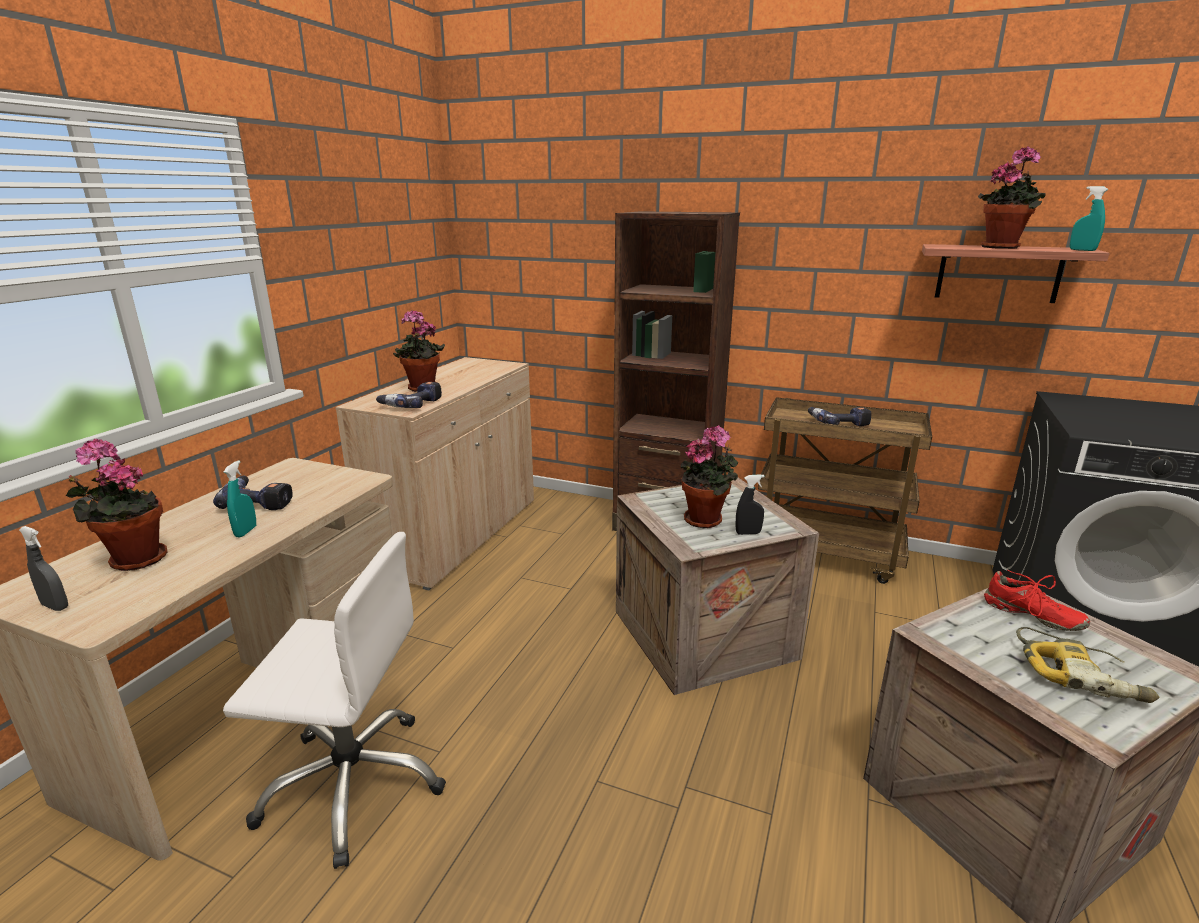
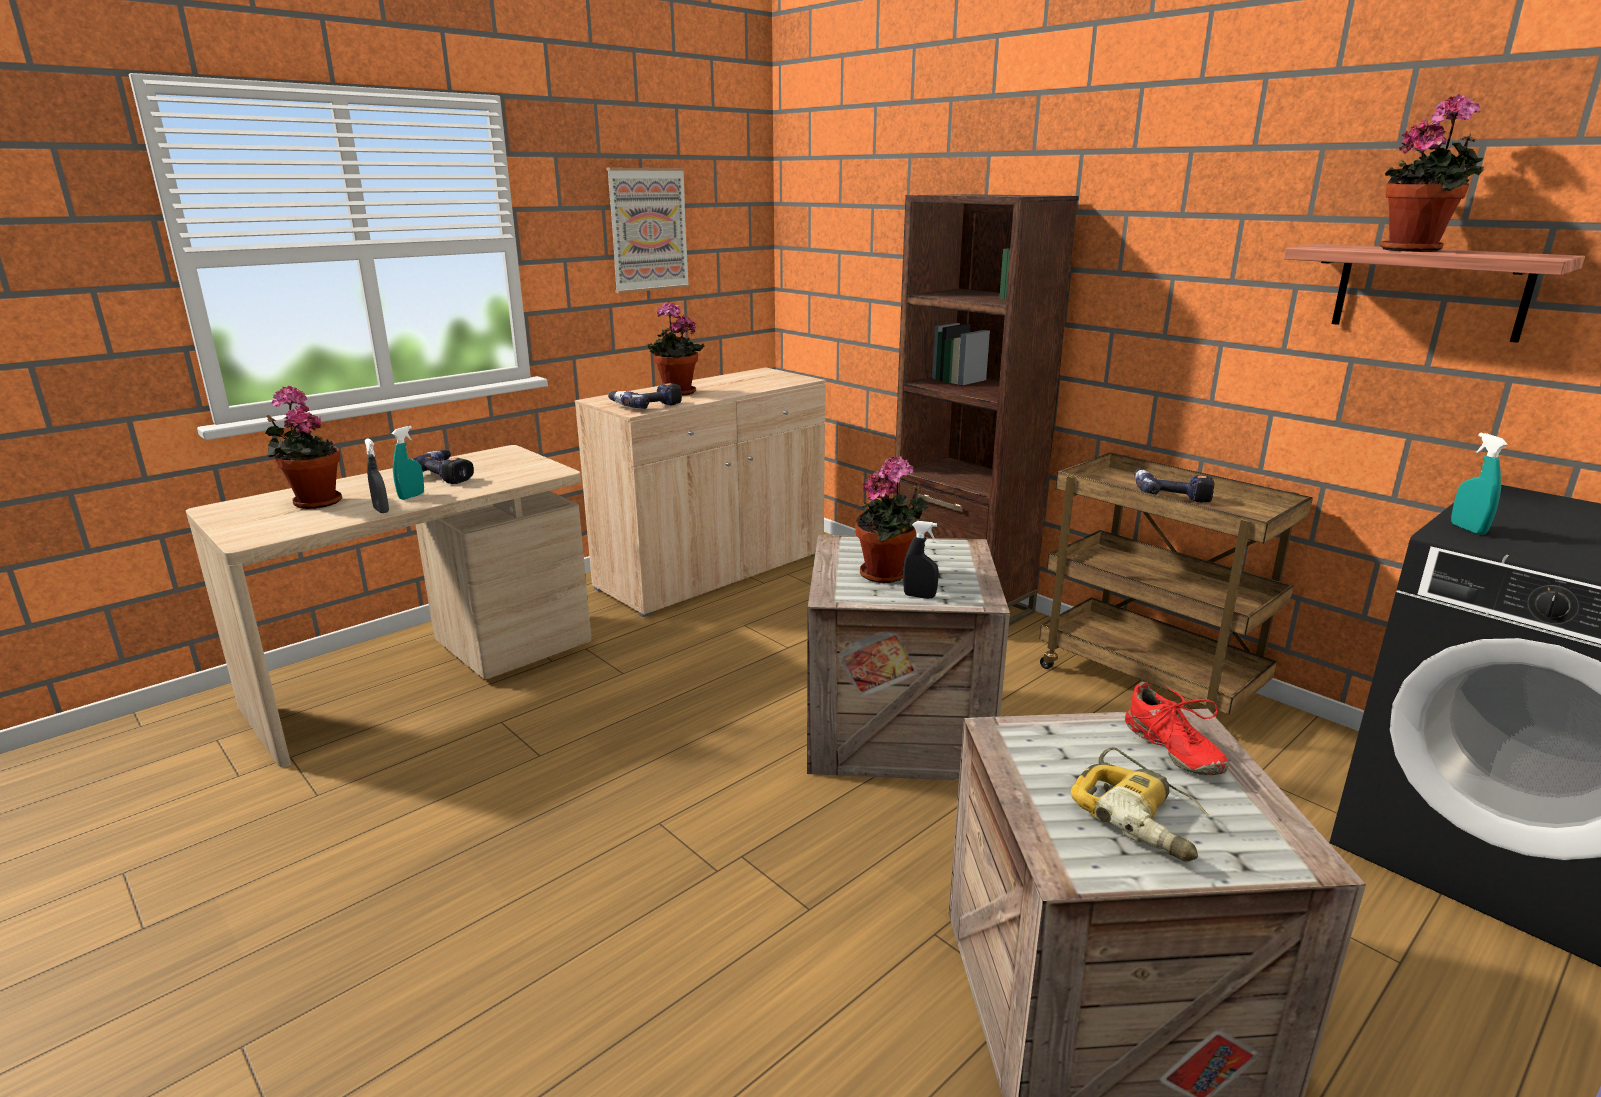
camera: 25 degrees right, 0 degrees up
grey spray bottle [19,526,68,611] -> grey spray bottle moved to [364,438,389,513]
white office chair [223,532,446,869] -> none
turquoise spray bottle [1070,186,1108,251] -> turquoise spray bottle moved to [1451,433,1508,535]
none -> picture [606,168,690,293]

